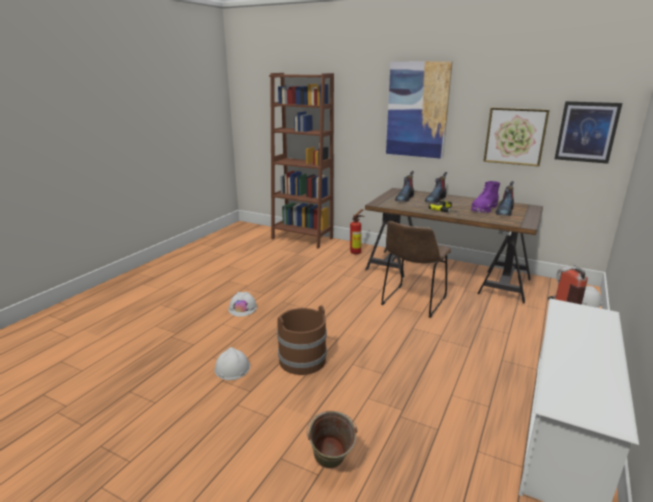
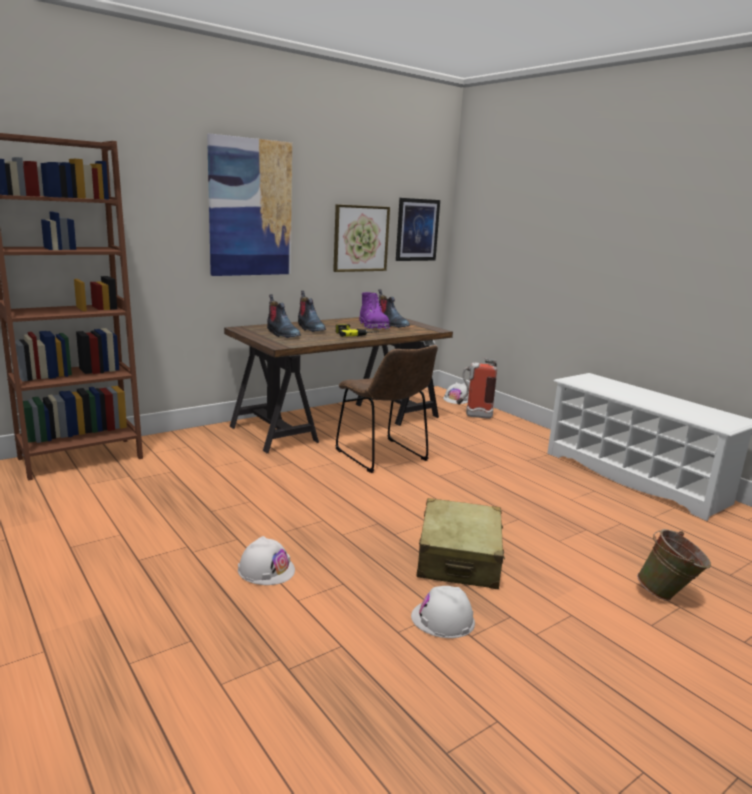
camera: 65 degrees left, 5 degrees down
brown bucket [277,305,327,375] -> beige suitcase [416,498,505,589]
fire extinguisher [350,209,365,254] -> none

